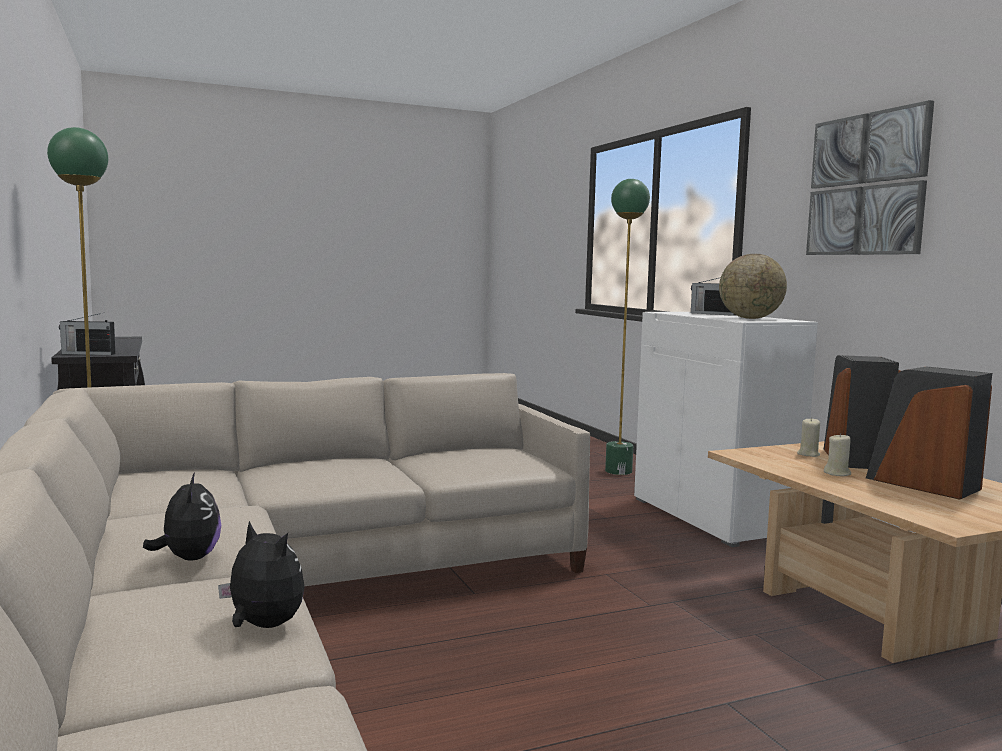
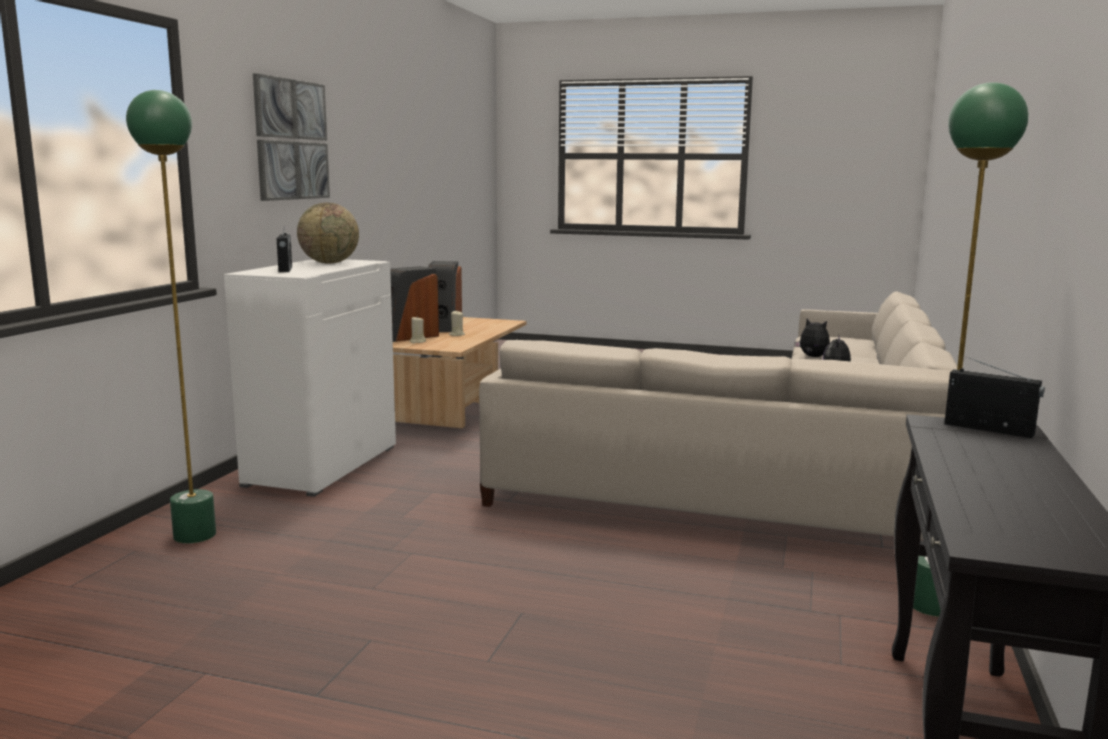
camera: 140 degrees left, 5 degrees up
plush toy [218,521,305,628] -> plush toy turned 150 degrees clockwise [794,319,830,357]

